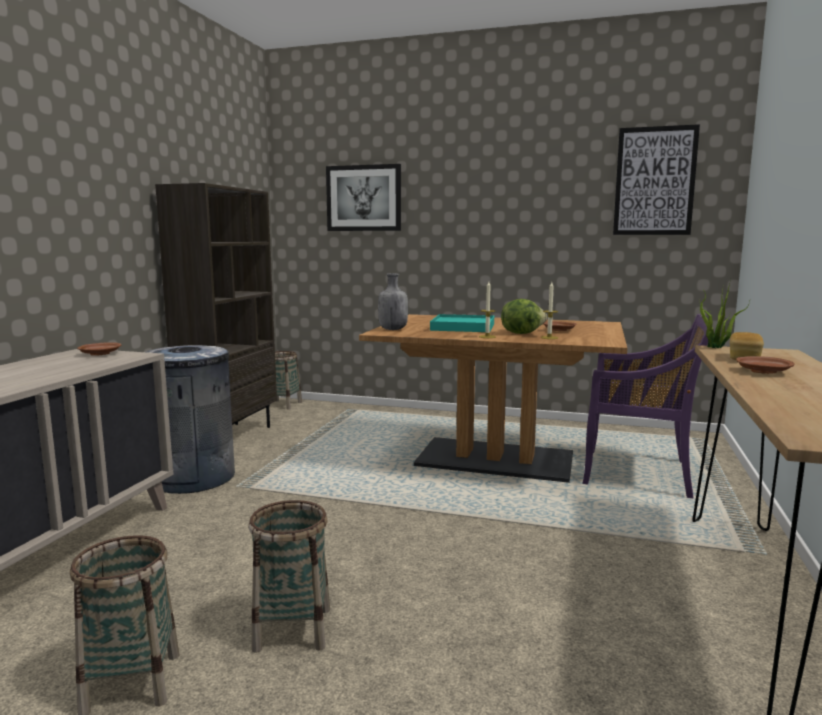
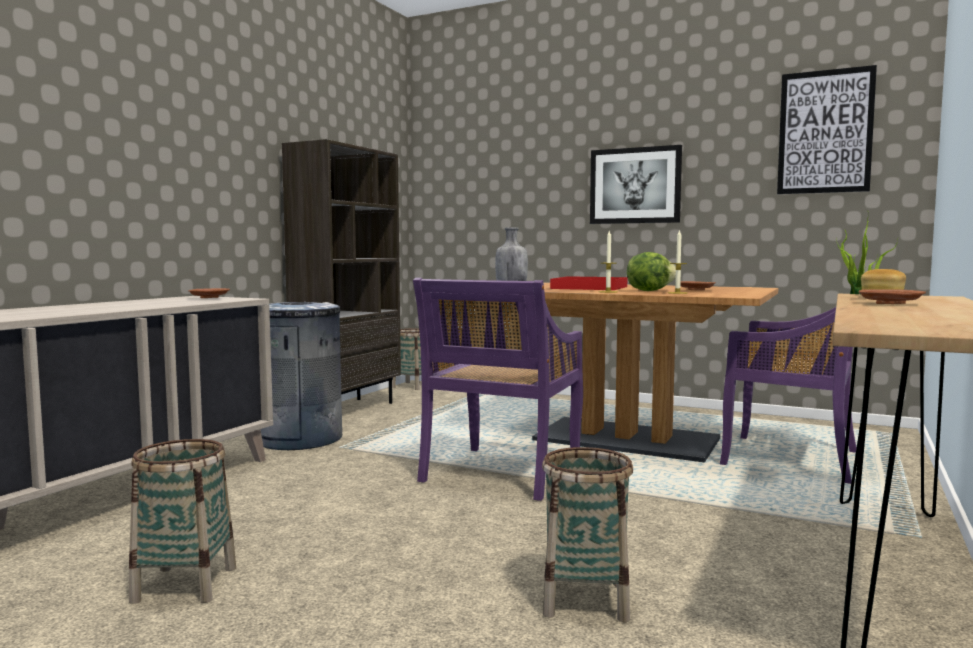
camera: 10 degrees right, 5 degrees down
basket [249,500,330,653] -> basket moved to [542,447,633,622]
picture [326,164,401,231] -> picture moved to [590,145,682,224]
turquoise tray [430,314,494,332] -> red tray [550,276,627,290]
none -> purple chair [413,278,583,501]

